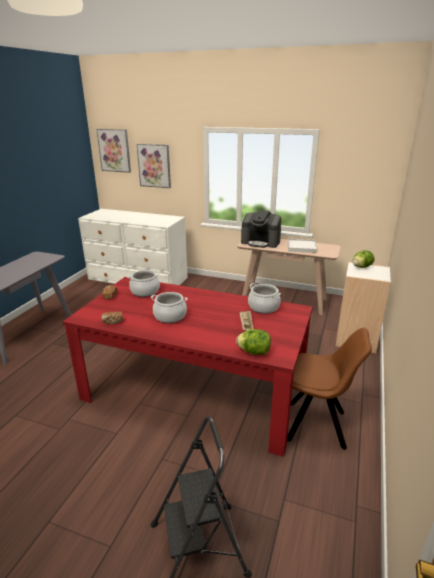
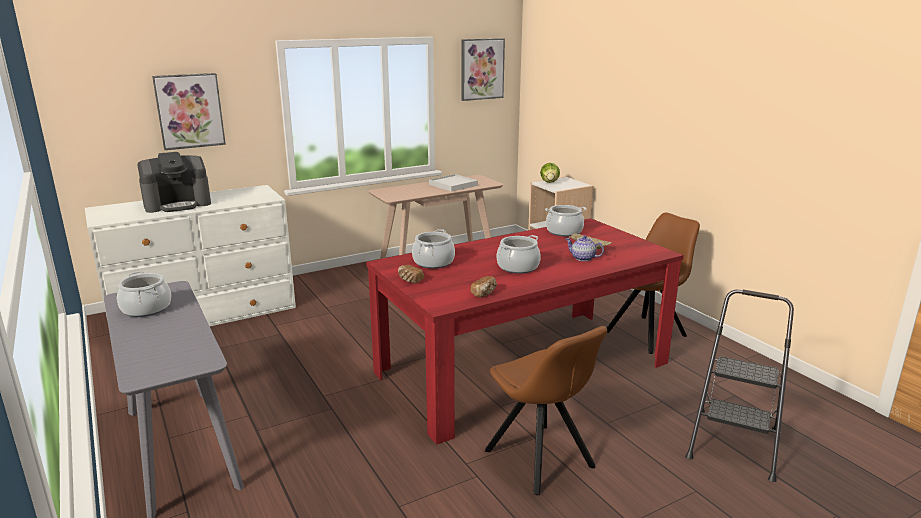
camera: 50 degrees left, 5 degrees down
picture [96,129,131,173] -> picture moved to [461,38,505,101]
lettuce [236,329,271,355] -> none
coffee machine [241,210,281,248] -> coffee machine moved to [138,152,211,213]
none -> cooking pot [117,271,171,317]
none -> brown chair [485,326,607,495]
none -> teapot [566,236,604,261]

